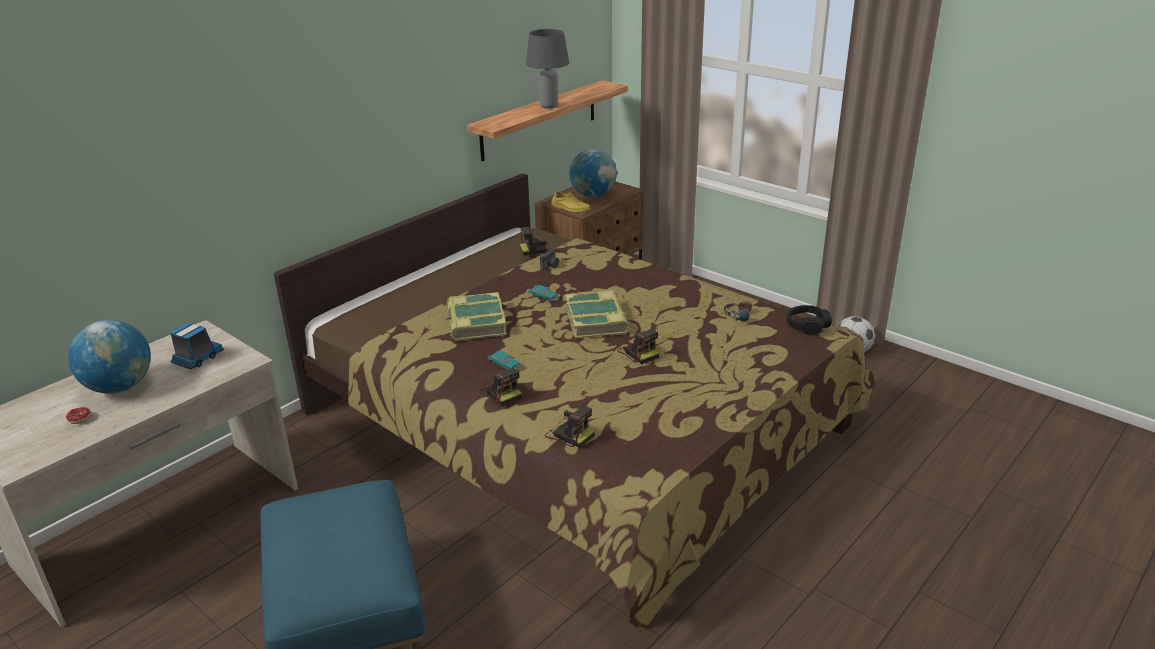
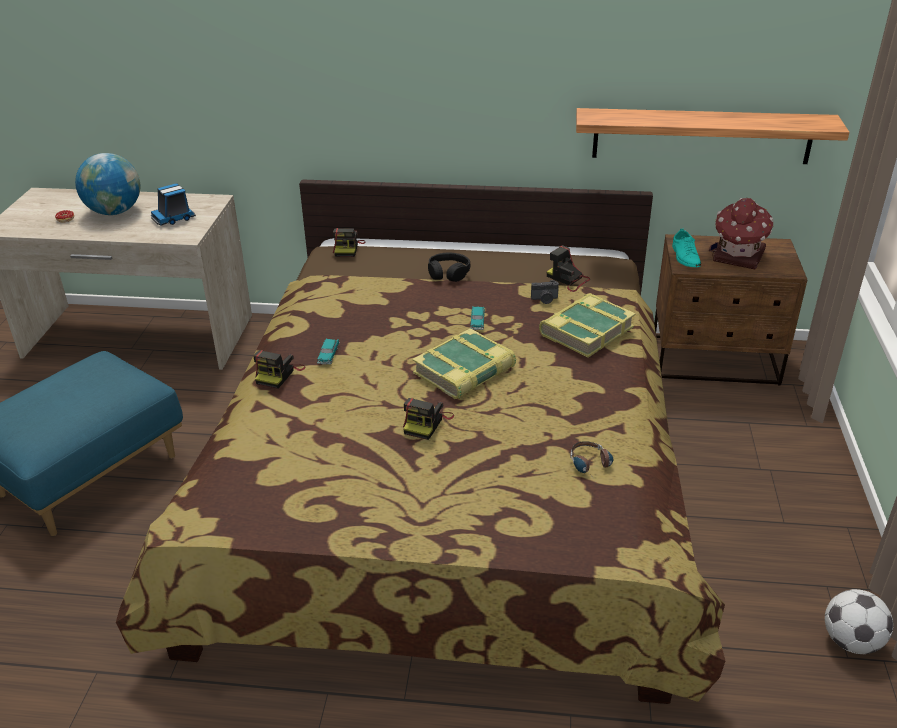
camera: 55 degrees right, 5 degrees up
toy truck [170,322,224,369] -> toy truck turned 150 degrees clockwise [151,183,196,226]
book [446,292,507,341] -> book moved to [539,293,636,357]
grey table lamp [526,29,569,109] -> none
camera [545,406,595,448] -> camera moved to [333,228,365,257]
yellow shoe [551,191,591,212] -> turquoise shoe [672,229,701,267]
globe [569,149,617,197] -> toy house [709,197,774,269]
black headphones [787,305,832,335] -> black headphones moved to [428,253,470,282]

